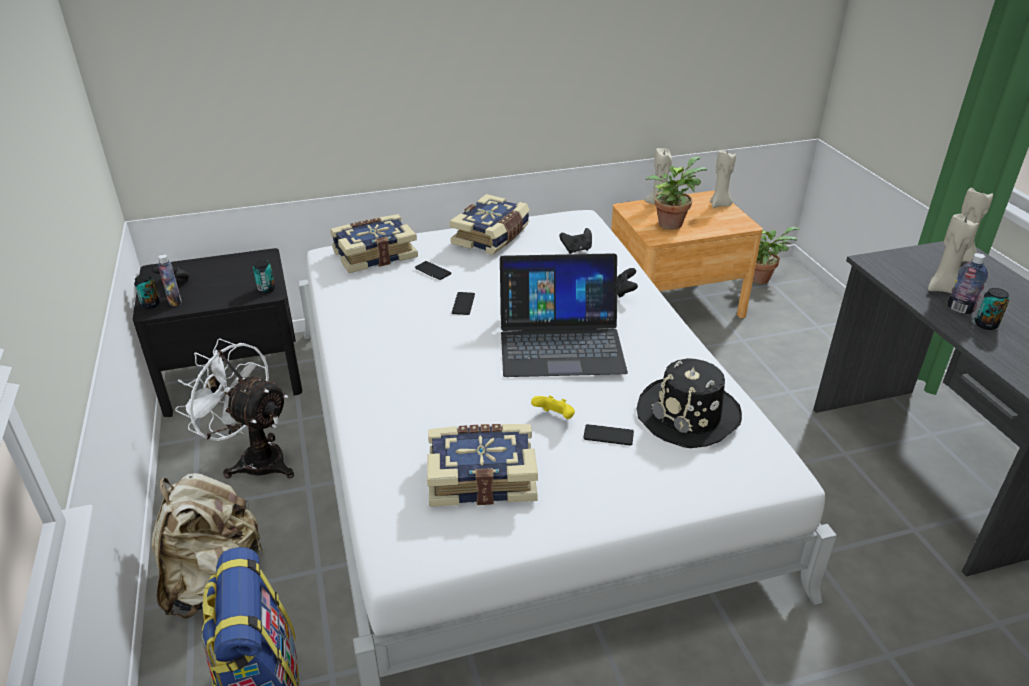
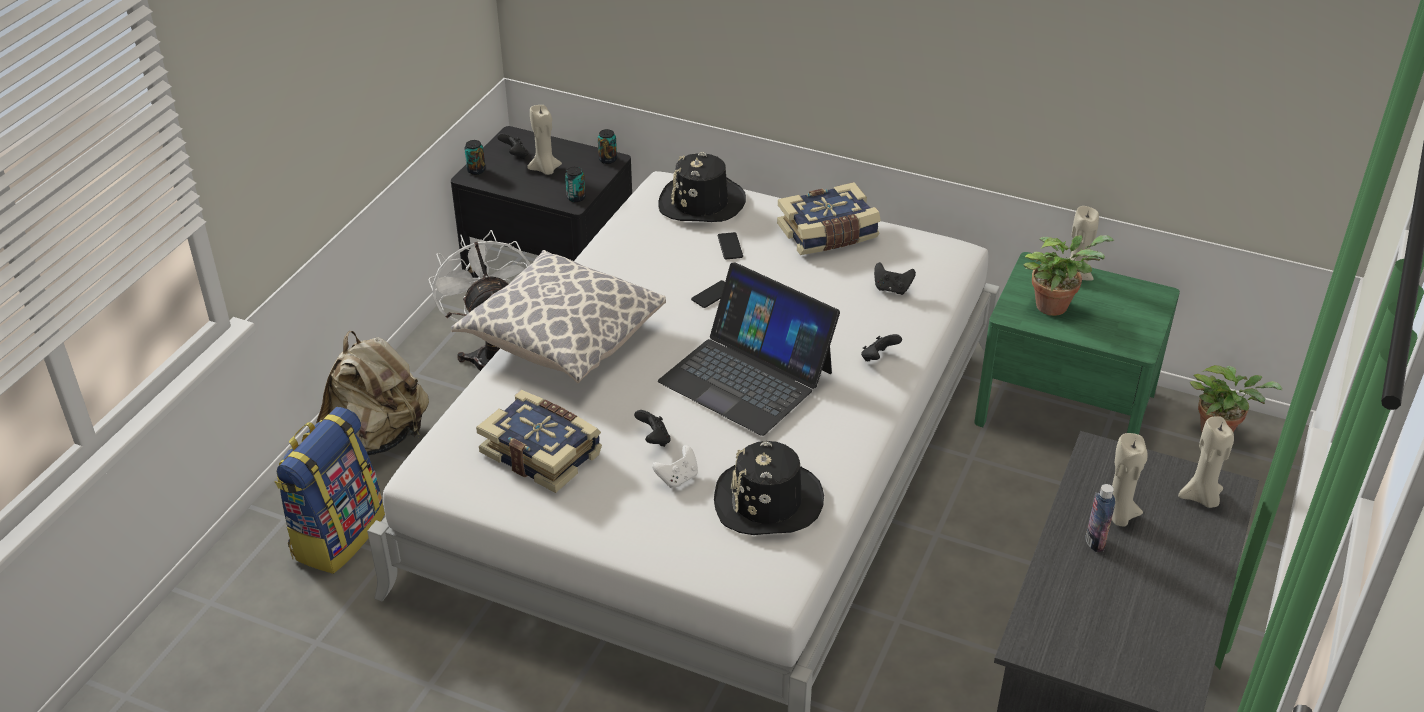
camera: 40 degrees right, 5 degrees up
bottle [158,254,182,306] -> none
book [330,214,418,273] -> black hat [658,152,746,222]
yellow game controller [531,396,575,419] -> black game controller [634,410,671,447]
phone [583,424,634,445] -> white game controller [652,445,698,488]
brown nightstand [611,190,763,319] -> green nightstand [974,252,1180,435]
beige candle [710,150,736,208] -> beige candle moved to [527,105,562,175]
can [975,288,1009,330] -> can moved to [598,129,617,164]
none -> pillow [451,250,666,383]

